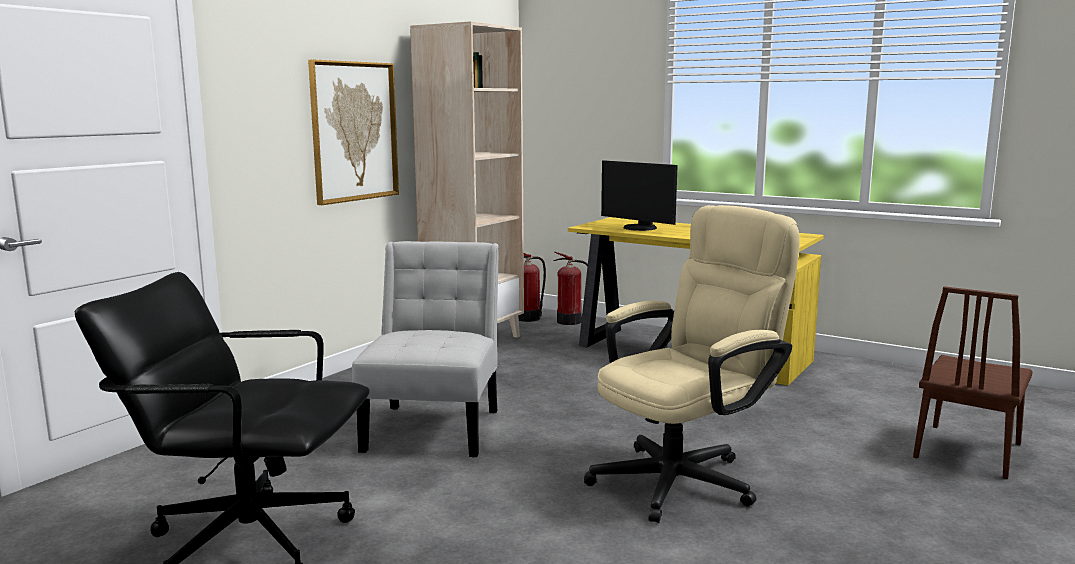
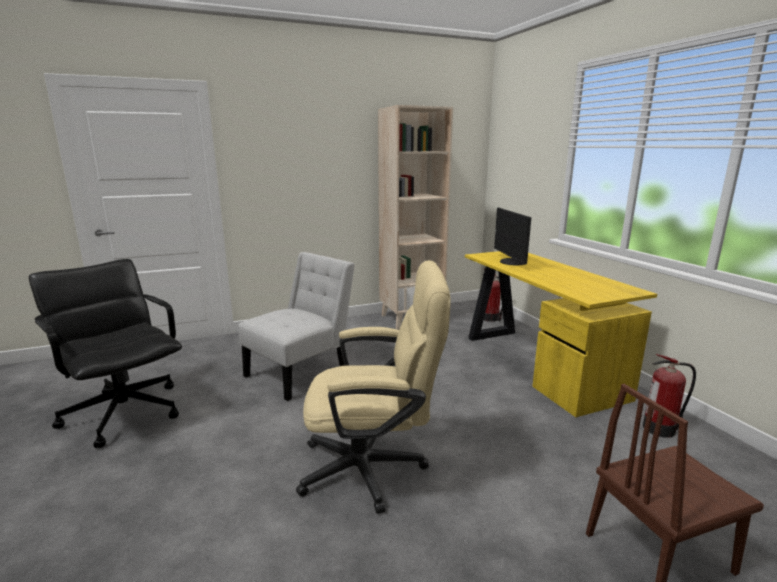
camera: 35 degrees right, 5 degrees up
picture [308,60,399,205] -> none
fire extinguisher [518,253,546,322] -> fire extinguisher moved to [643,354,696,438]

